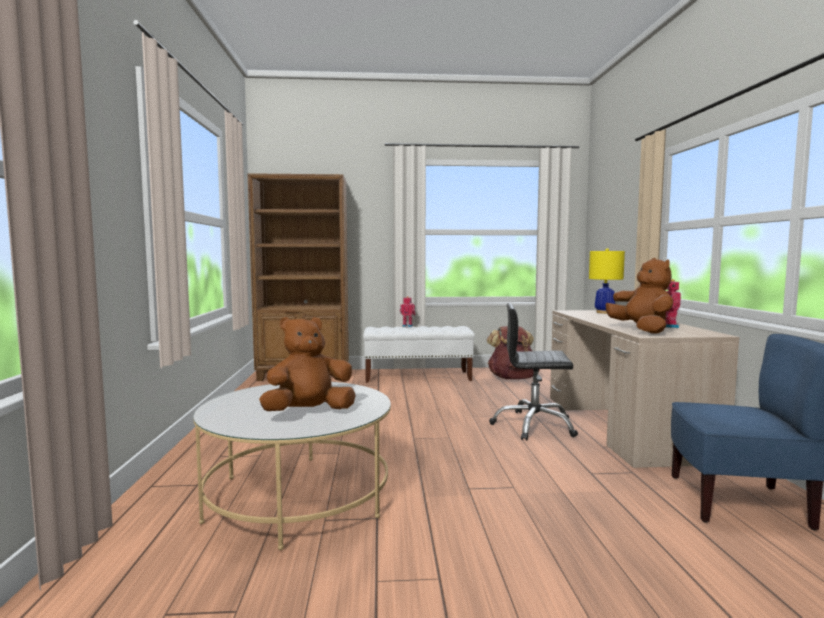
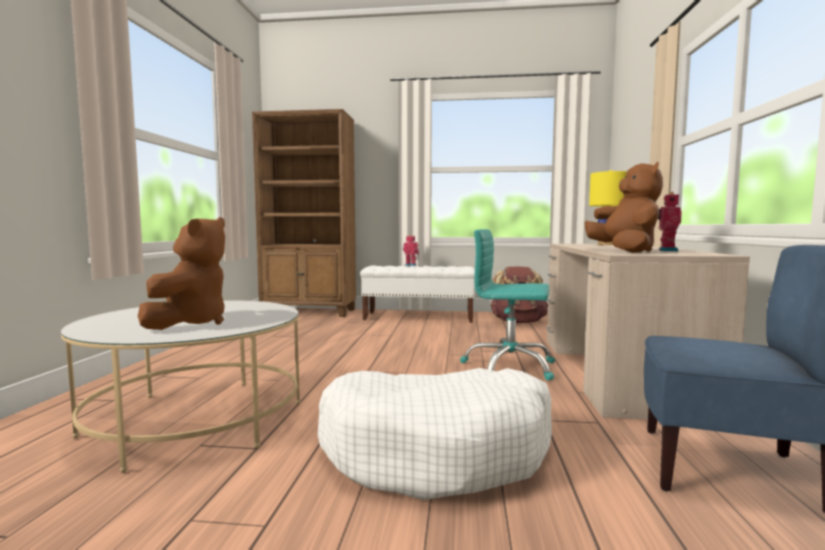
camera: 10 degrees right, 0 degrees up
brown plush toy [259,317,356,411] -> brown plush toy turned 120 degrees clockwise [138,217,225,330]
black office chair [489,303,578,440] -> turquoise office chair [460,229,555,381]
none -> white dog bed [317,368,552,500]

